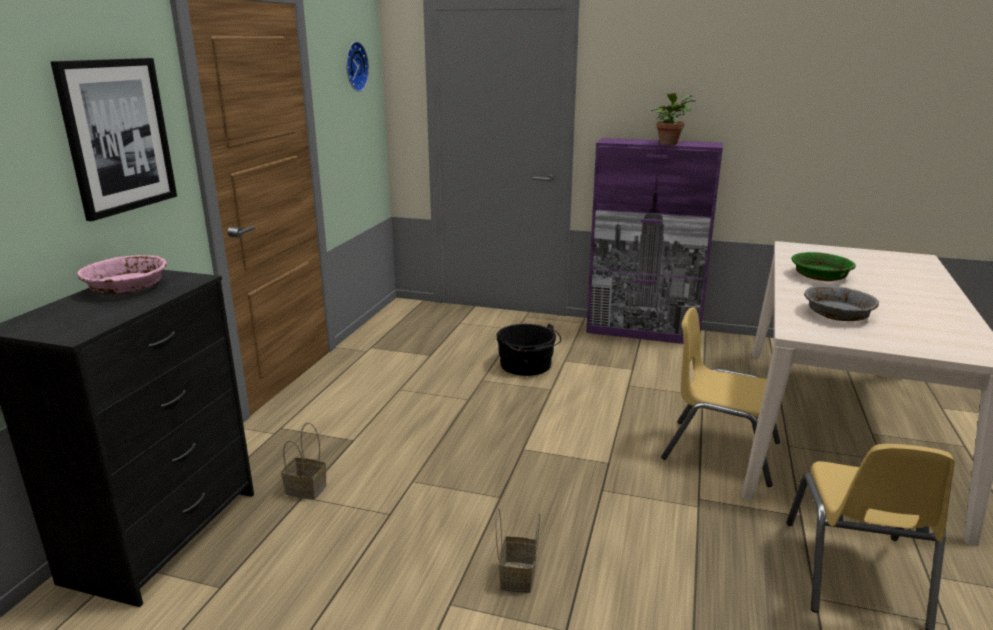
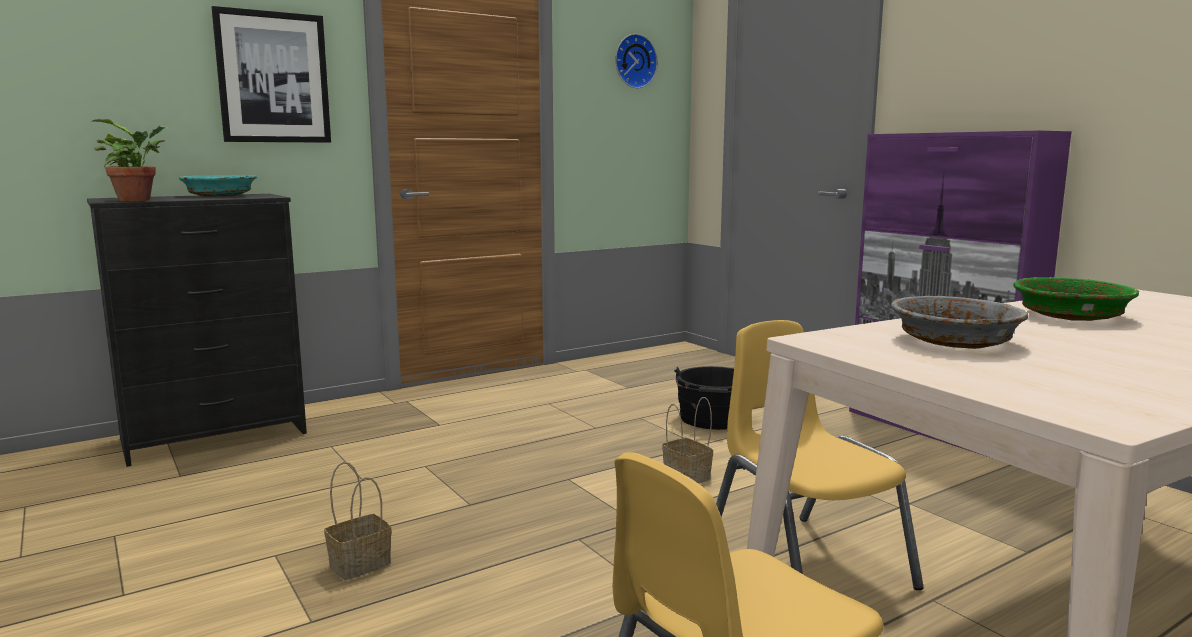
camera: 40 degrees right, 10 degrees down
pink bowl [77,255,167,295] -> turquoise bowl [179,175,257,197]
basket [281,423,327,500] -> basket moved to [662,397,713,483]
potted plant [651,93,696,145] -> potted plant moved to [91,119,167,201]

